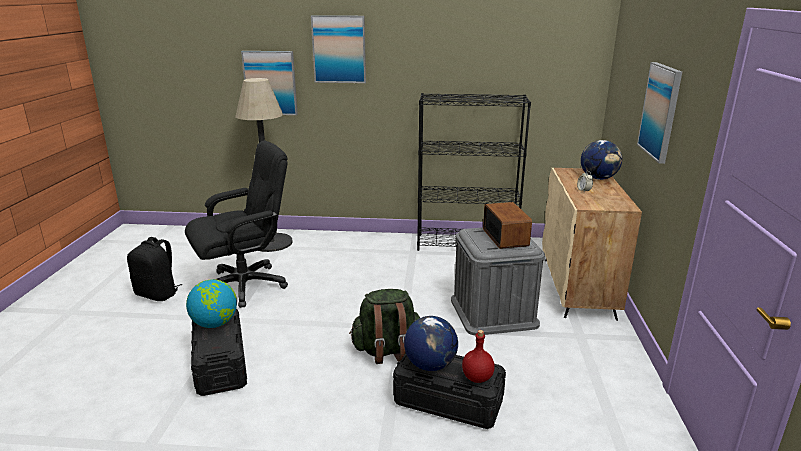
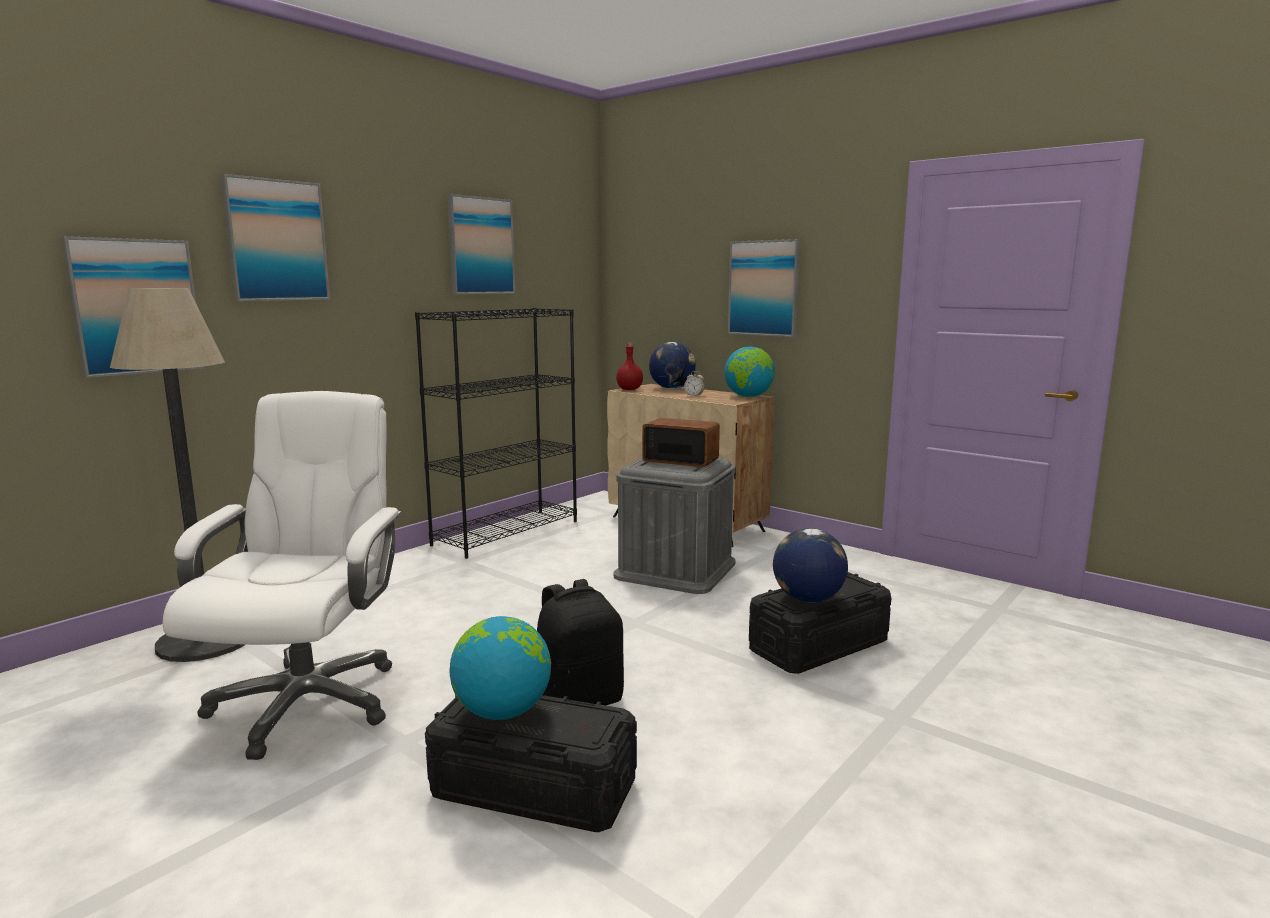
camera: 55 degrees left, 10 degrees down
black backpack [127,237,183,301] -> black backpack moved to [537,579,624,705]
black office chair [185,140,288,308] -> white office chair [163,391,402,760]
green backpack [349,289,420,364] -> none
red bottle [462,330,495,383] -> red bottle moved to [616,342,643,390]
none -> picture [447,194,515,295]
none -> globe [724,347,775,397]

